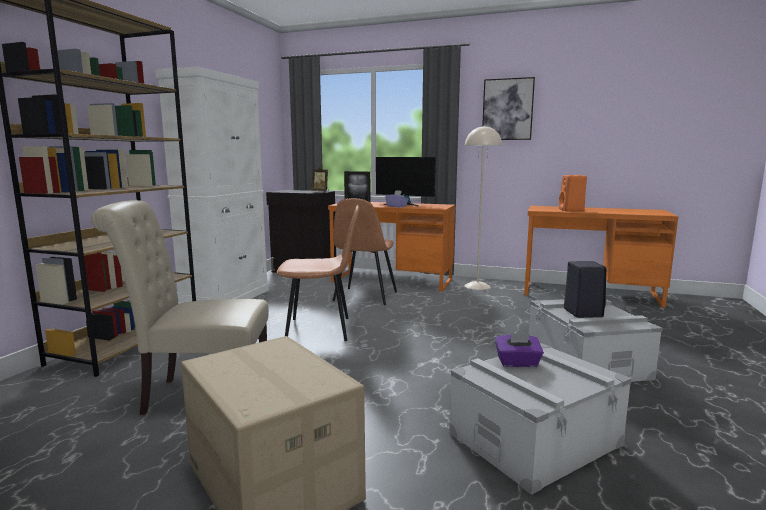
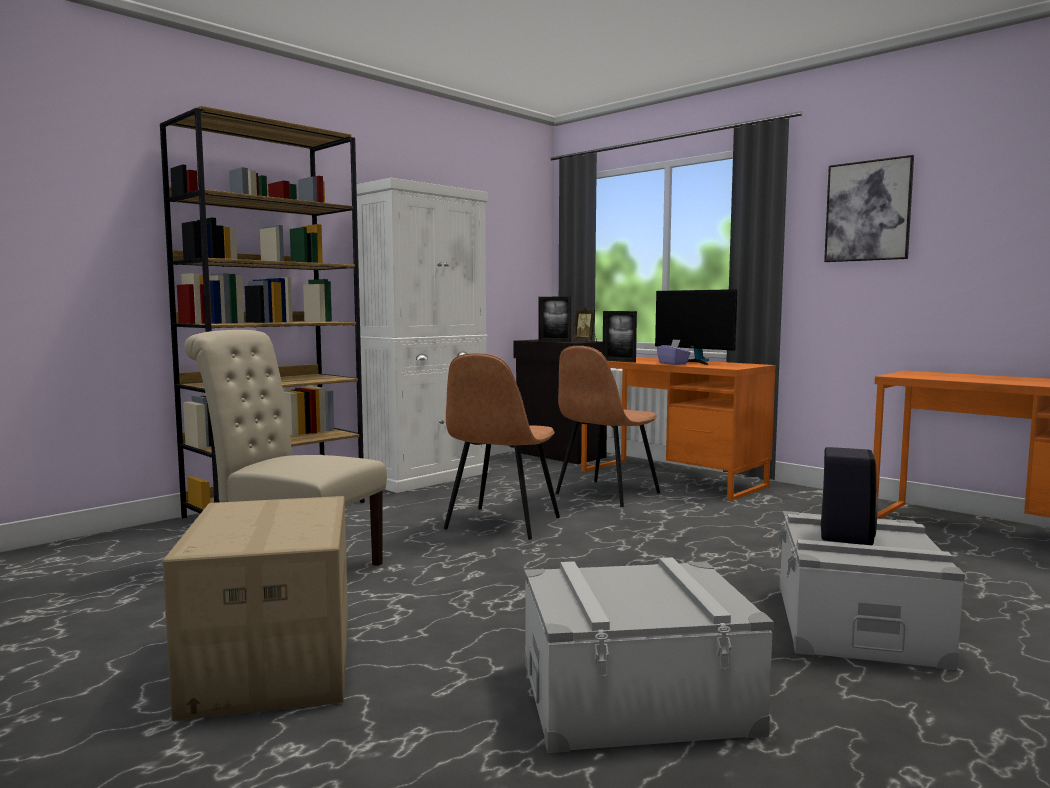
camera: 25 degrees right, 5 degrees down
brown chair [277,205,359,341] -> brown chair turned 90 degrees clockwise [444,353,560,540]
beige floor lamp [465,125,502,290] -> none
purple tissue box [495,333,544,367] -> none
orange speaker [559,175,587,211] -> none
none -> picture frame [538,296,571,342]

